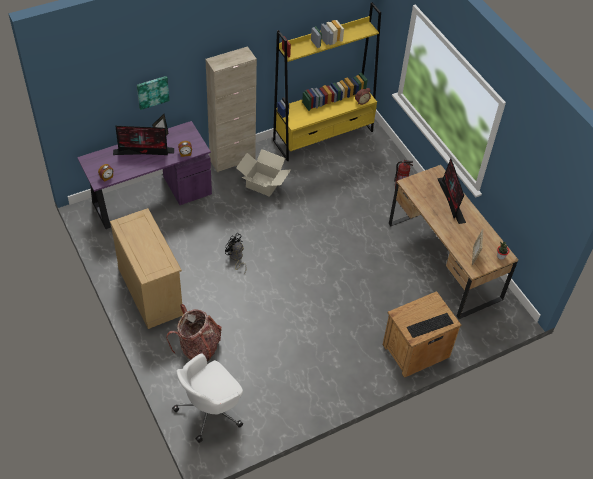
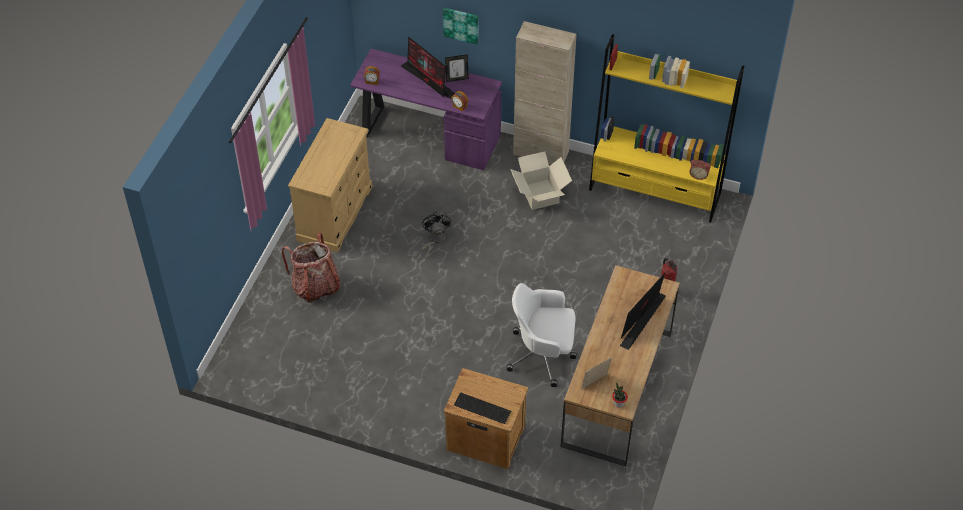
camera: 50 degrees right, 0 degrees up
white office chair [172,353,243,443] -> white office chair moved to [507,283,577,387]

